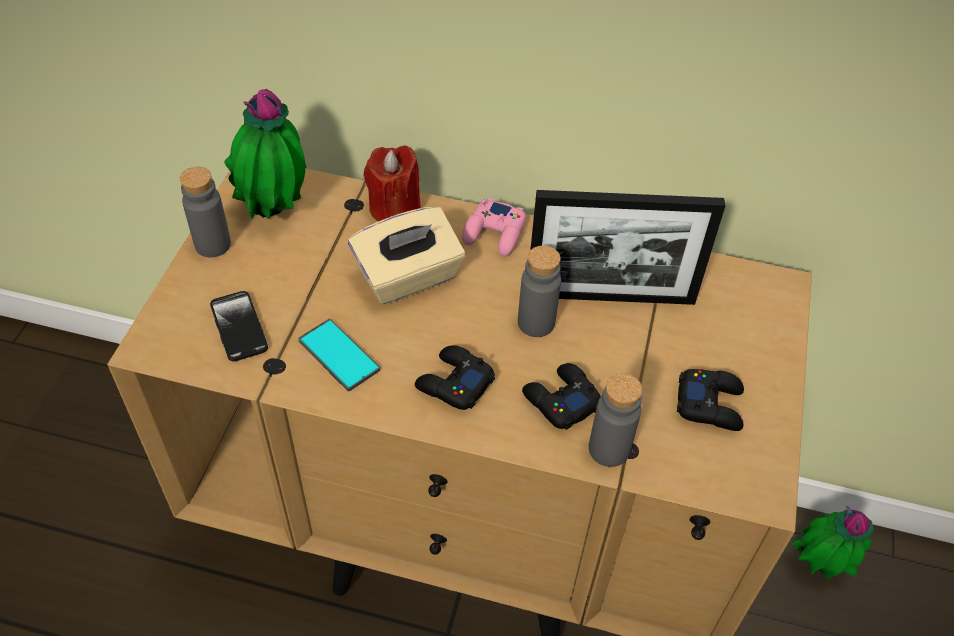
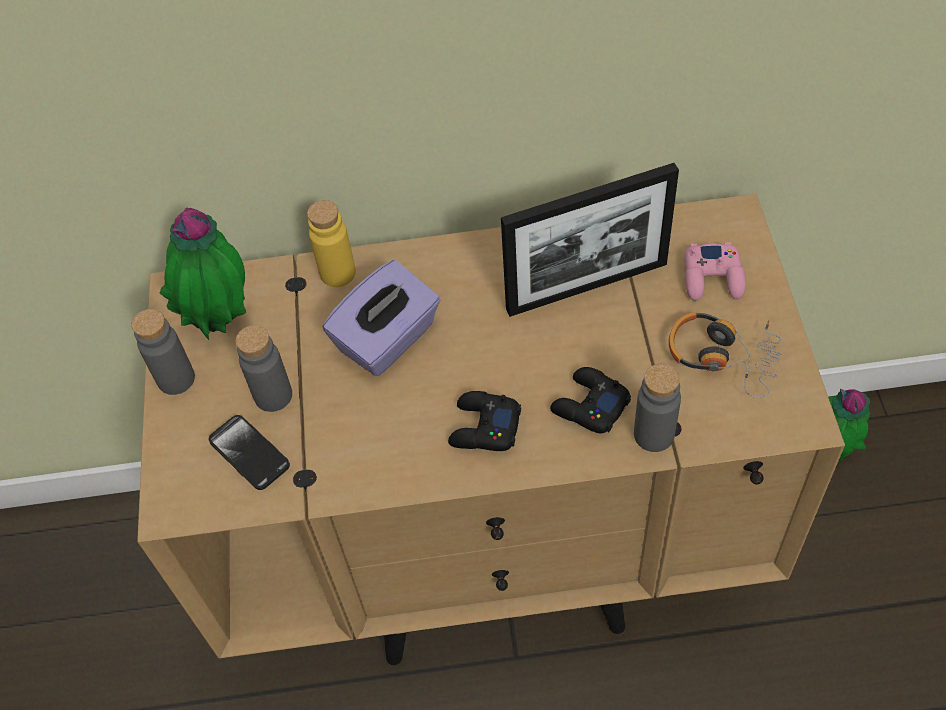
camera: 15 degrees left, 5 degrees up
phone [298,319,380,391] -> none
beige tissue box [348,206,465,304] -> purple tissue box [323,260,441,376]
red candle [364,146,421,222] -> yellow bottle [307,200,356,287]
pink game controller [462,198,526,256] -> pink game controller moved to [684,243,746,301]
grey bottle [518,246,561,337] -> grey bottle moved to [235,325,292,412]
black game controller [677,369,744,431] -> headphones [669,312,781,398]

